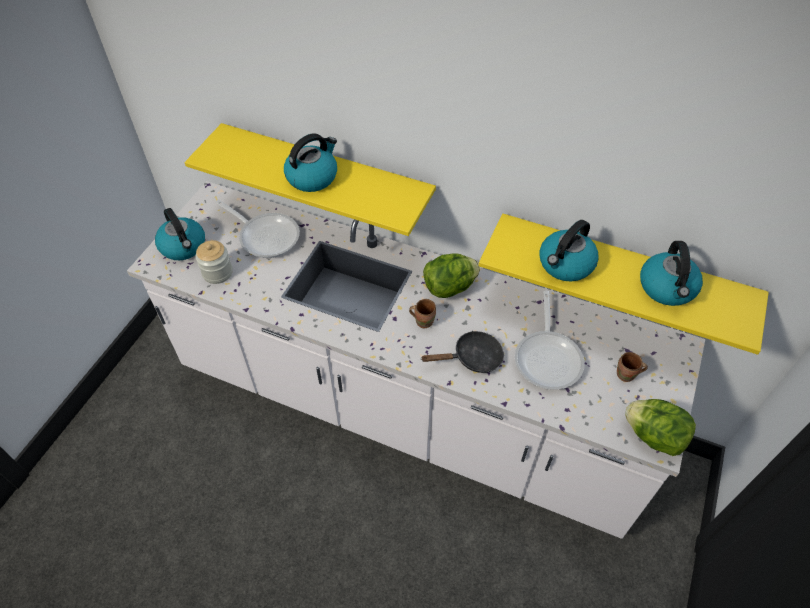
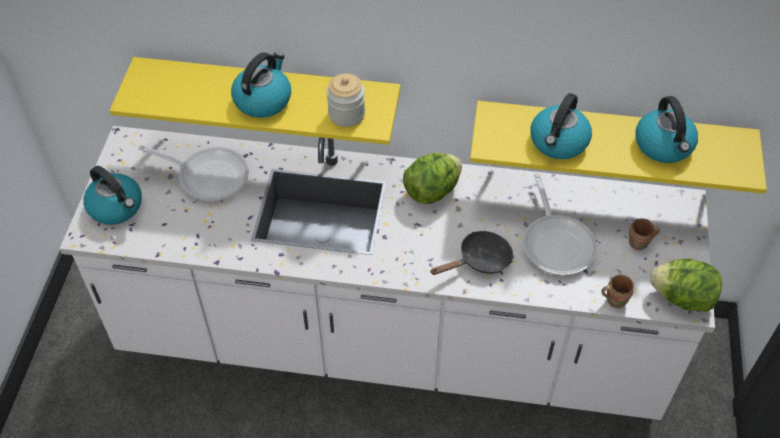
camera: 15 degrees left, 0 degrees up
jar [196,240,233,284] -> jar moved to [326,74,365,127]
brown mug [409,299,436,328] -> brown mug moved to [602,274,634,308]

